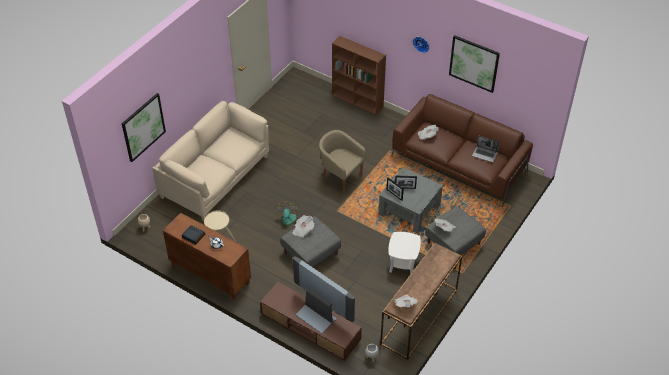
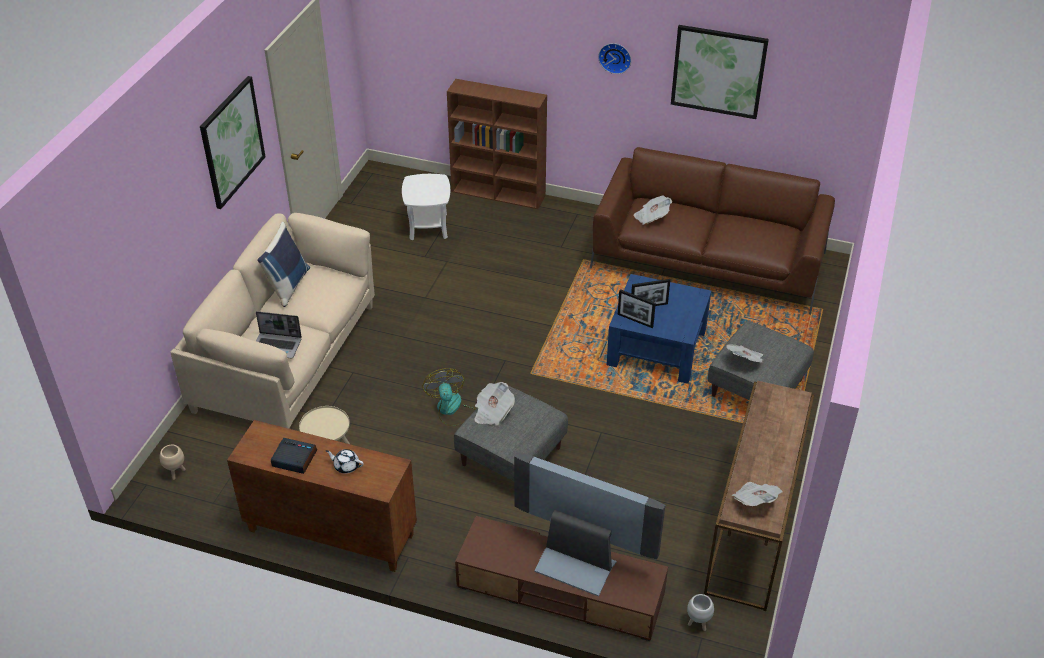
camera: 15 degrees left, 5 degrees down
picture [122,93,166,162] -> picture moved to [200,76,266,209]
beige armchair [319,130,366,194] -> none
grey coffee table [379,167,443,234] -> blue coffee table [607,274,711,384]
white side table [388,232,421,274] -> white side table moved to [402,174,450,240]
laptop [472,136,500,162] -> laptop moved to [256,311,302,359]
none -> blue pillow [257,222,310,307]

